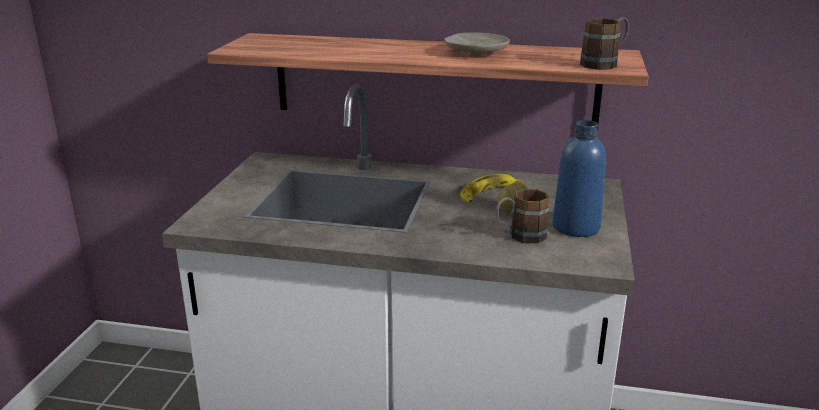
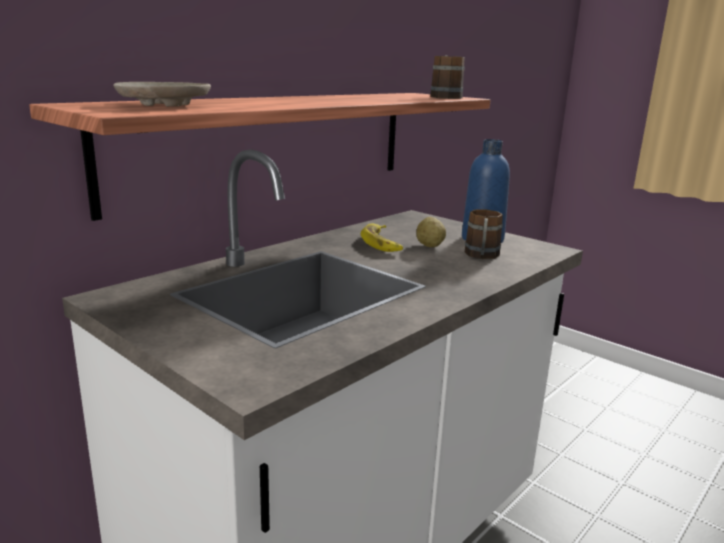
camera: 60 degrees left, 5 degrees down
beige plate [444,32,510,56] -> beige plate moved to [114,82,211,107]

